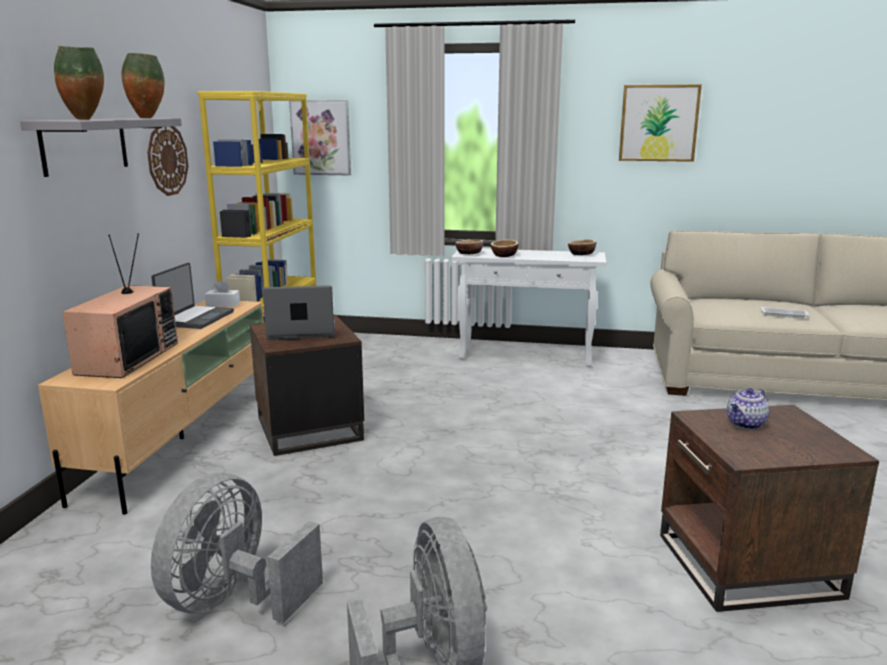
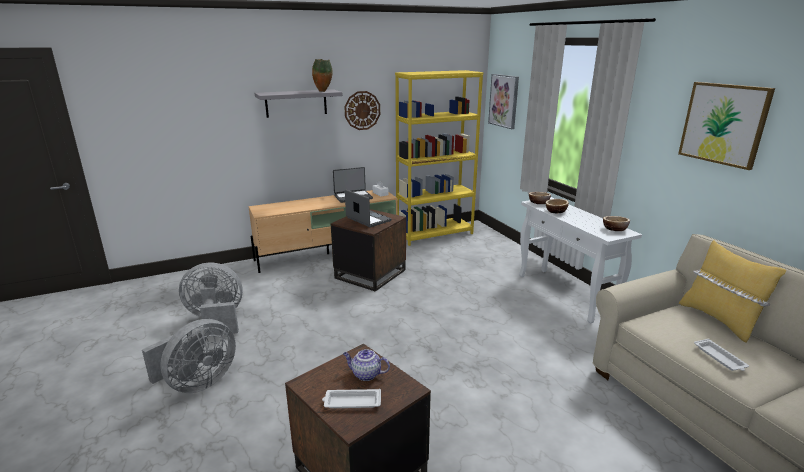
camera: 55 degrees right, 5 degrees up
vase [54,46,104,120] -> none
television [62,233,178,378] -> none
none -> white tray [322,389,381,408]
none -> yellow pillow [679,240,786,343]

